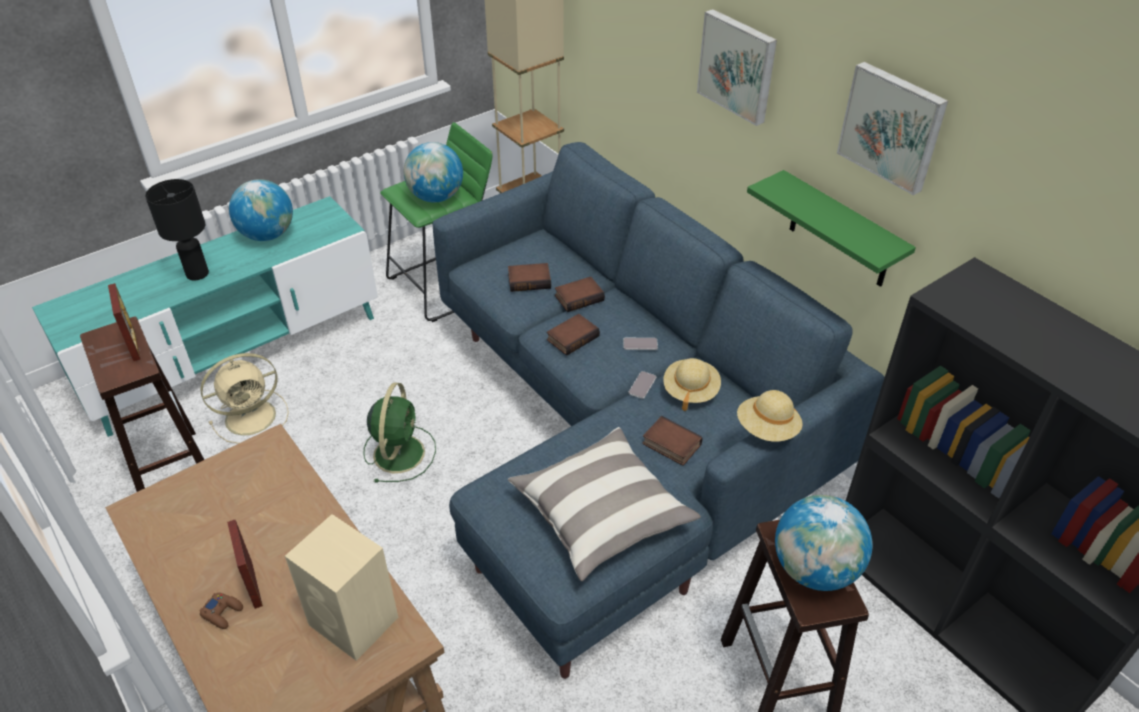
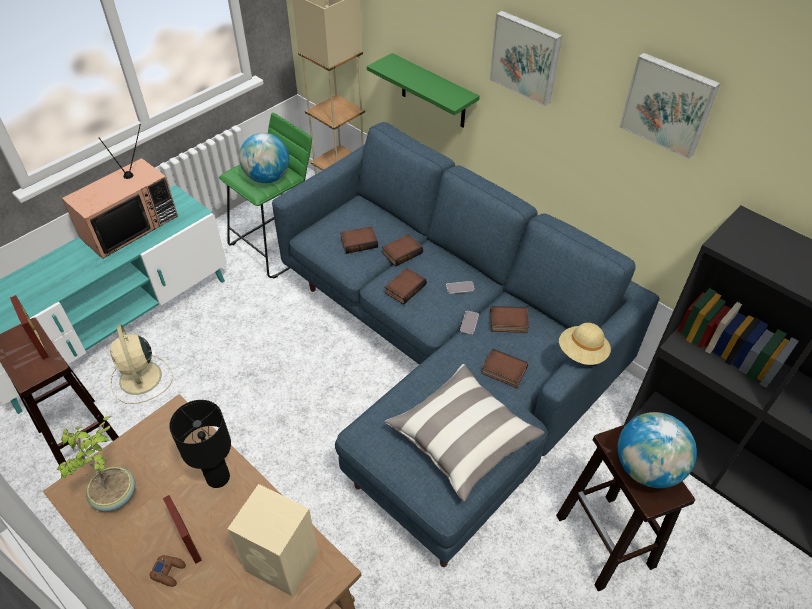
camera: 10 degrees left, 5 degrees up
black table lamp [145,179,209,280] -> black table lamp moved to [169,400,231,488]
beige fan [200,353,289,444] -> beige fan turned 105 degrees clockwise [110,324,173,404]
globe [229,179,293,241] -> television [62,124,178,259]
green fan [363,383,436,483] -> none
beige hat [663,358,721,411] -> book [490,306,529,333]
green shelf [747,170,916,287] -> green shelf moved to [367,53,480,127]
none -> potted plant [56,416,135,512]

